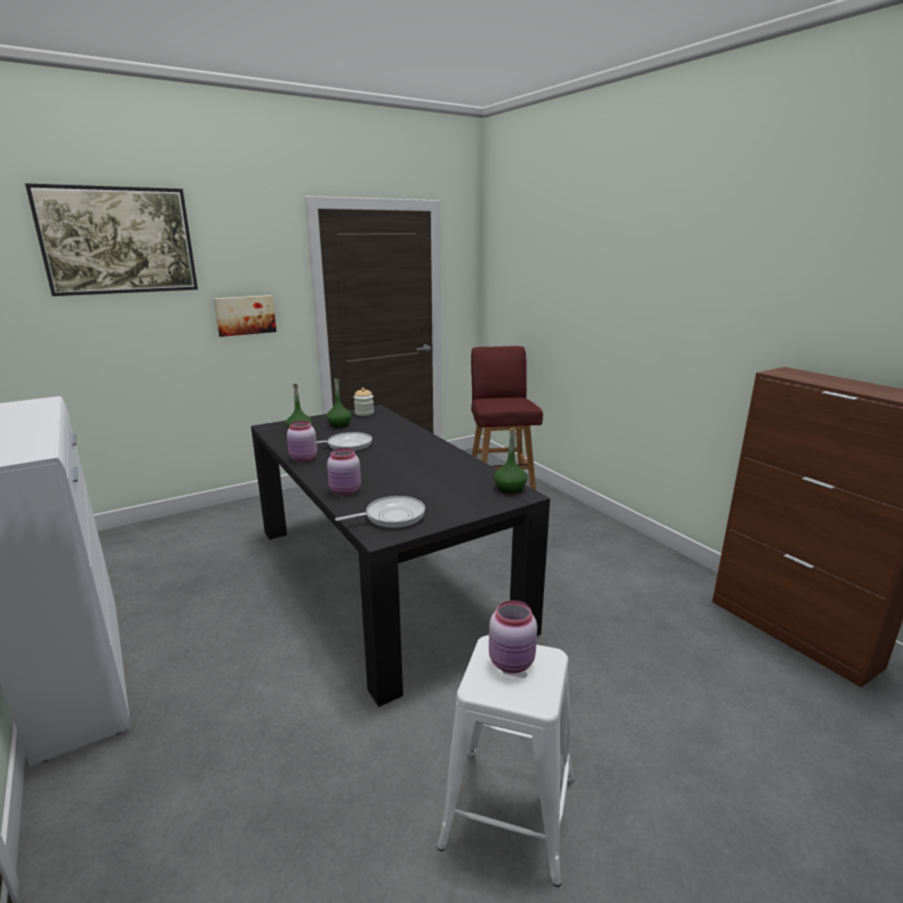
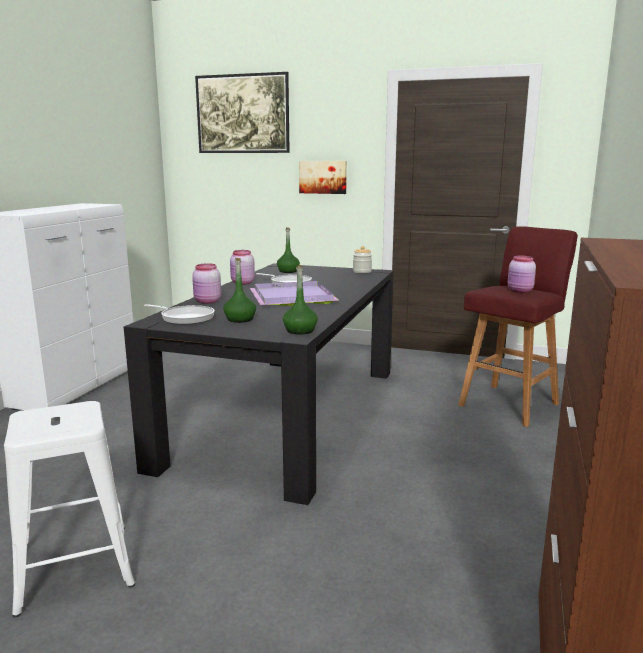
camera: 50 degrees right, 5 degrees down
green bottle [326,378,352,427] -> green bottle moved to [223,258,256,323]
pink jar [489,600,537,673] -> pink jar moved to [508,256,536,293]
none -> purple tray [250,281,340,306]

